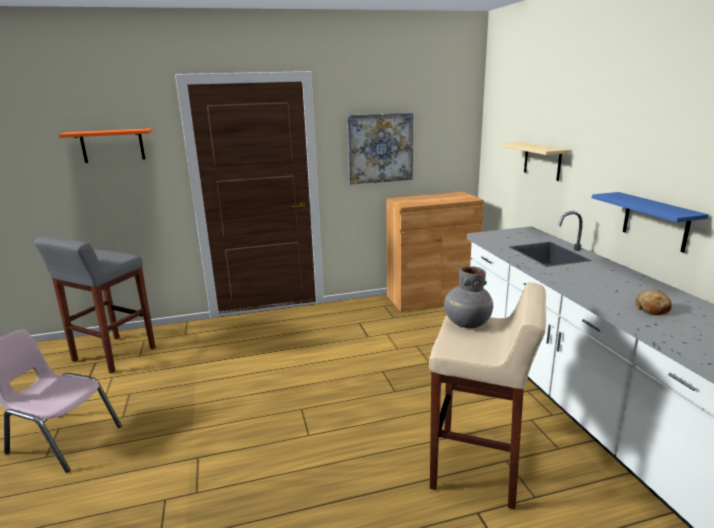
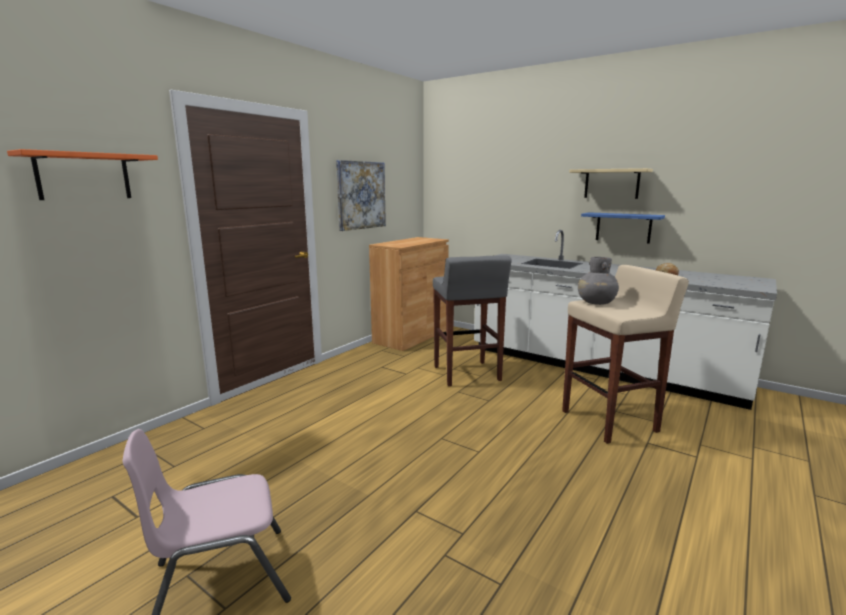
camera: 40 degrees left, 5 degrees down
grey stool [34,236,155,374] -> grey stool moved to [433,255,512,386]
beige shelf [499,142,571,181] -> beige shelf moved to [569,168,653,199]

